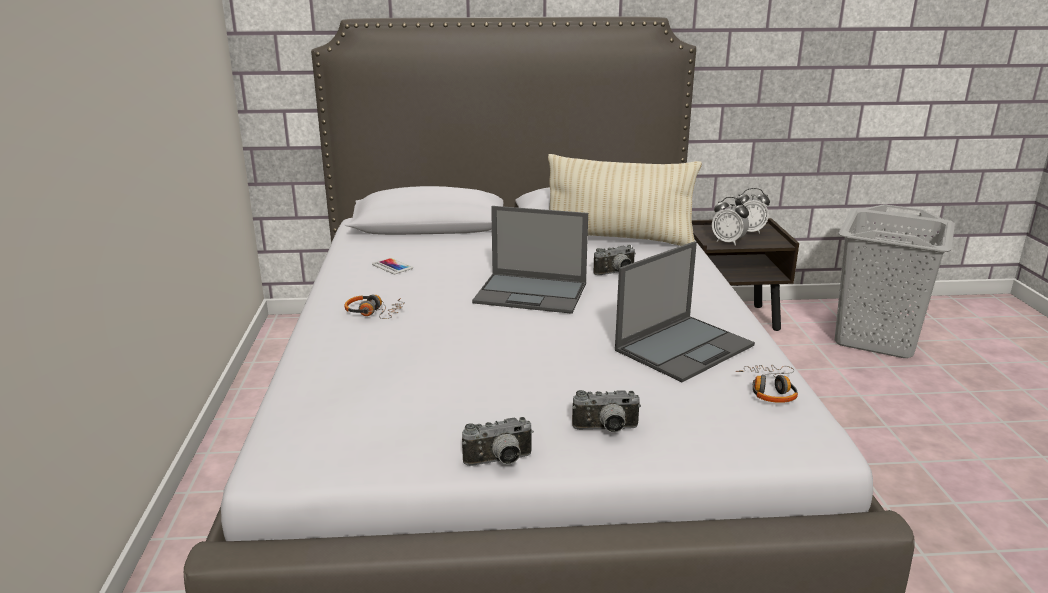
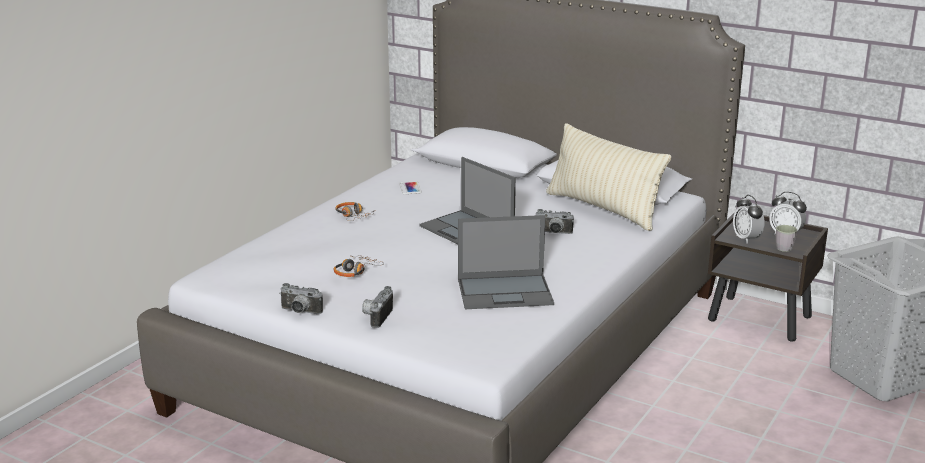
camera: 35 degrees right, 0 degrees up
camera [572,390,641,433] -> camera turned 75 degrees clockwise [362,286,393,328]
headphones [736,365,798,403] -> headphones moved to [334,255,384,277]
none -> grey mug [776,225,797,252]

